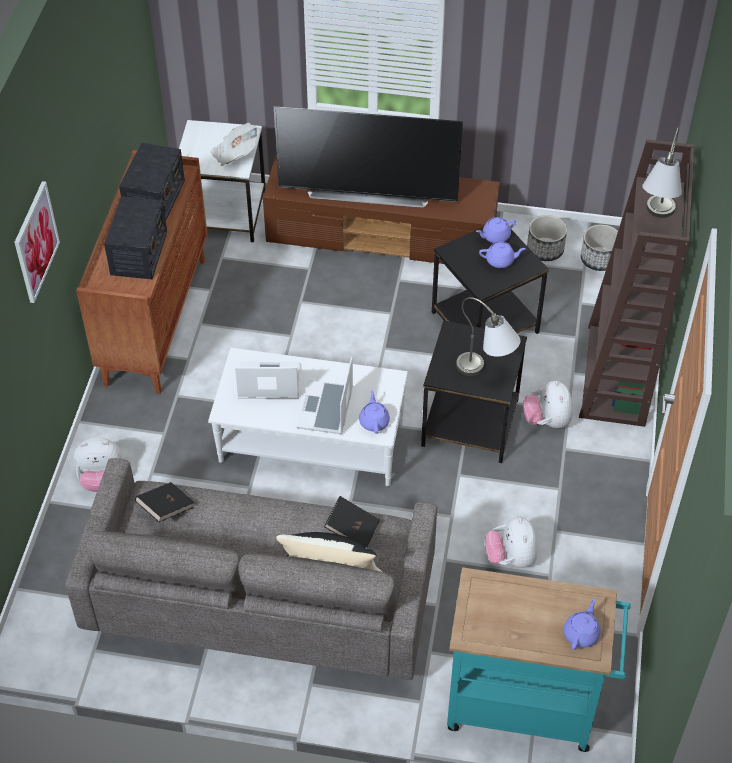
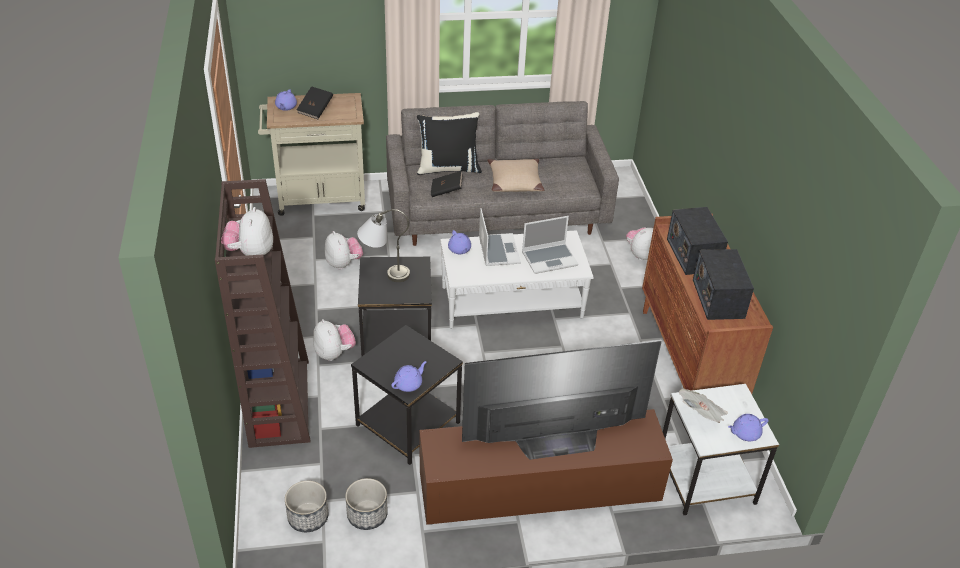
camera: 160 degrees right, 10 degrees down
picture [14,181,60,303] -> none
black book [135,482,195,522] -> black book moved to [297,86,333,119]
turquoise cart [447,567,631,752] -> beige cart [258,93,365,216]
purple teapot [479,241,526,268] -> purple teapot moved to [728,414,768,441]
grey table lamp [642,127,682,218] -> plush toy [221,207,273,256]
none -> beige pillow [487,159,544,192]

